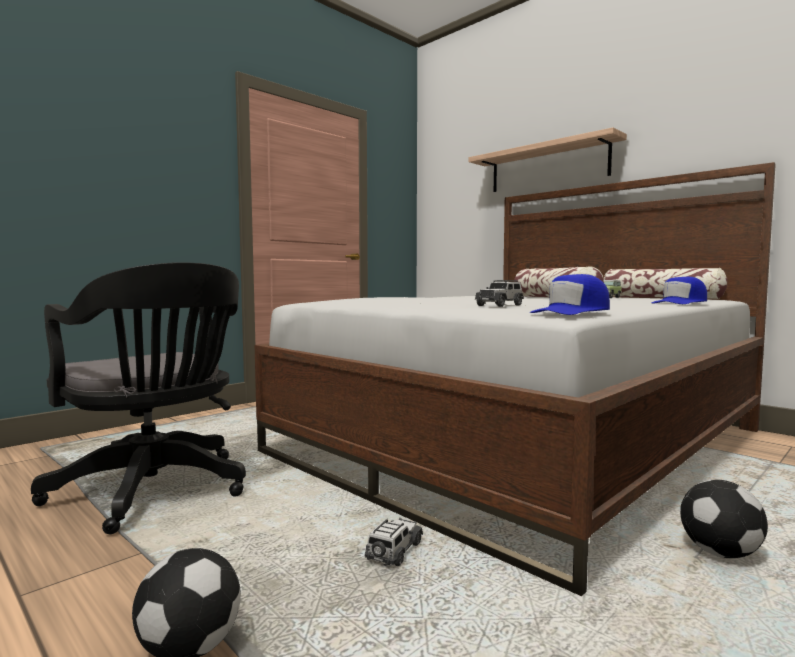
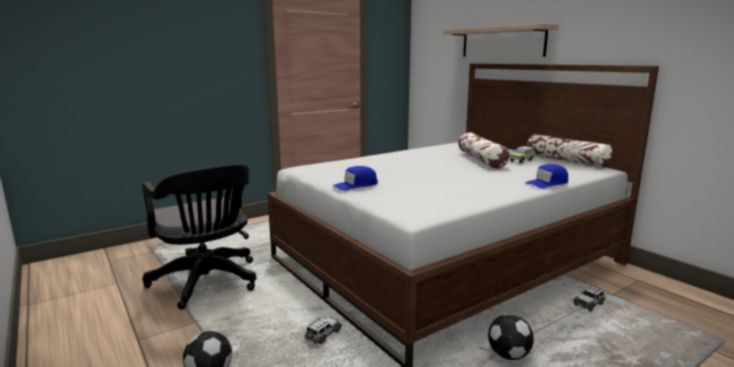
camera: 10 degrees right, 10 degrees up
toy car [475,280,524,307] -> toy car moved to [573,285,605,312]
blue cap [530,274,610,315] -> blue cap moved to [333,166,378,191]

